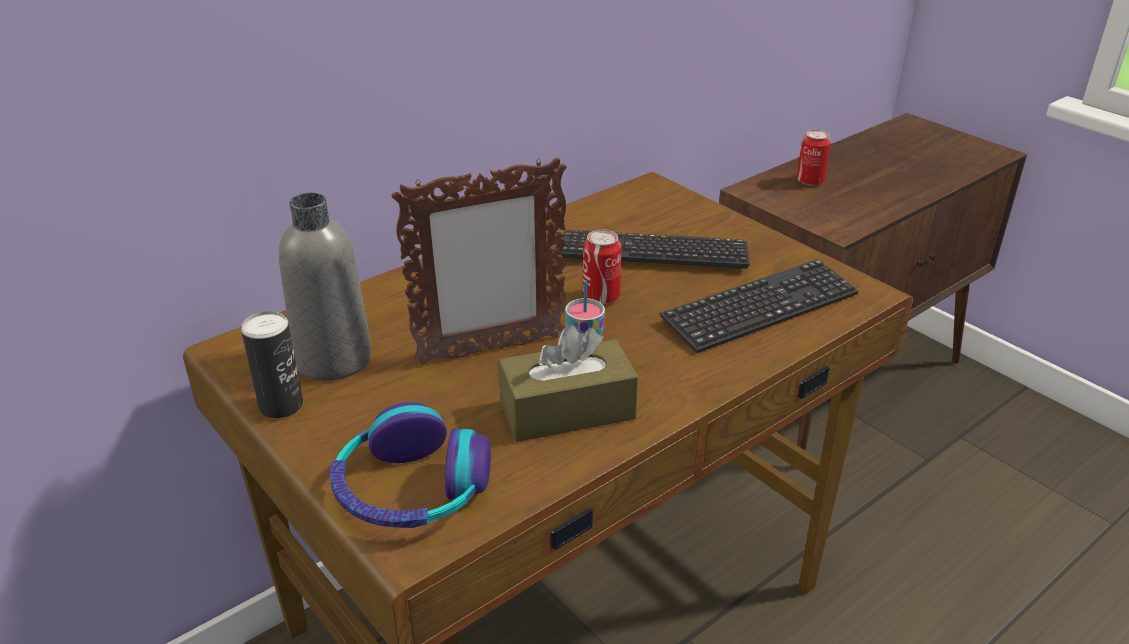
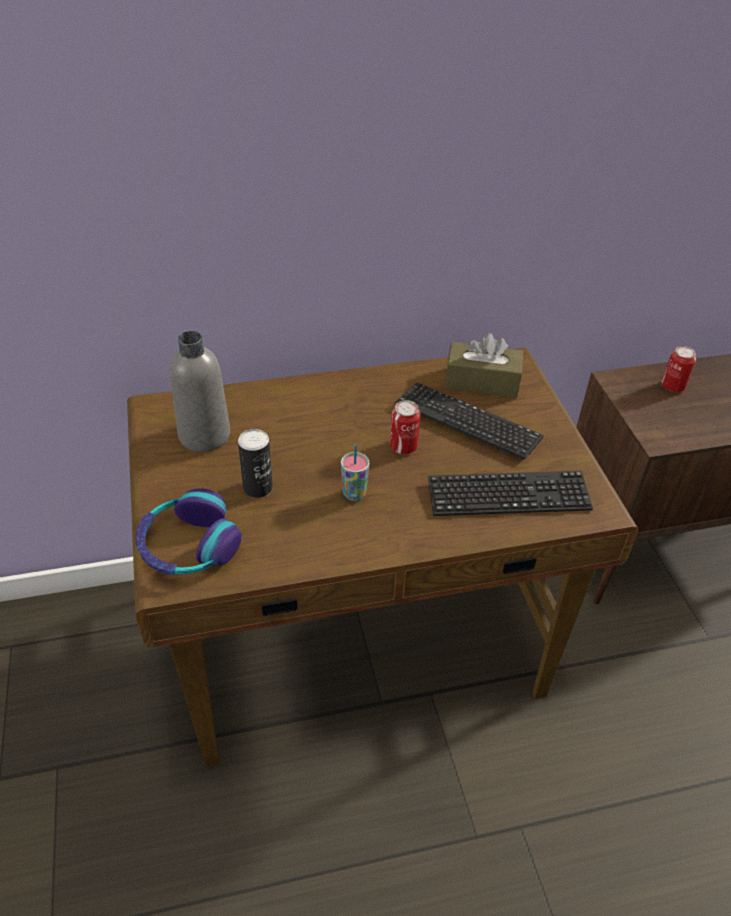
camera: 25 degrees right, 10 degrees up
can [241,311,303,418] -> can moved to [238,429,273,498]
picture frame [391,158,566,366] -> none
brown tissue box [498,325,638,442] -> brown tissue box moved to [445,333,523,398]

